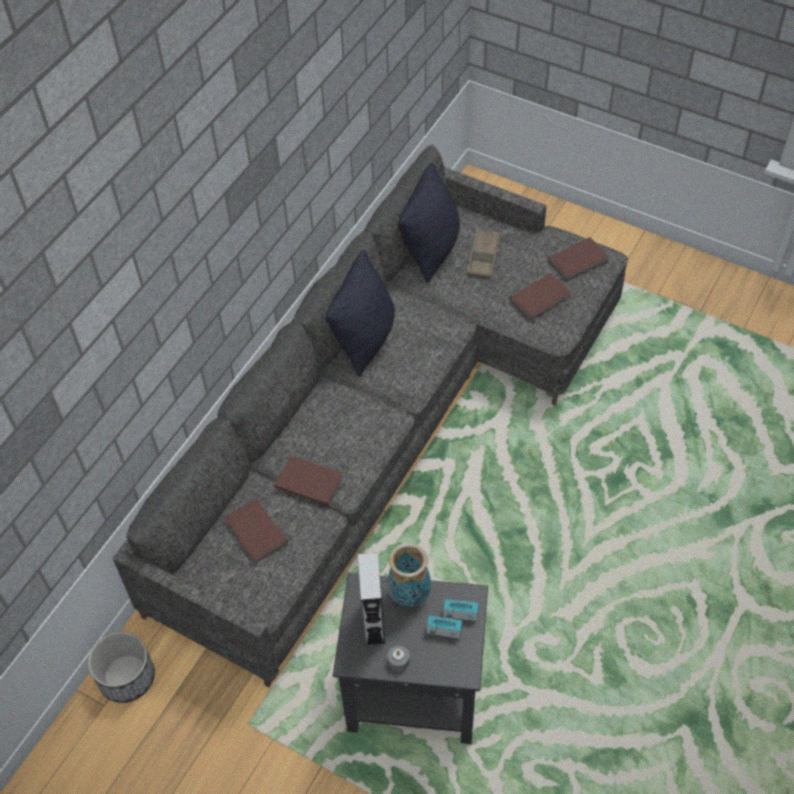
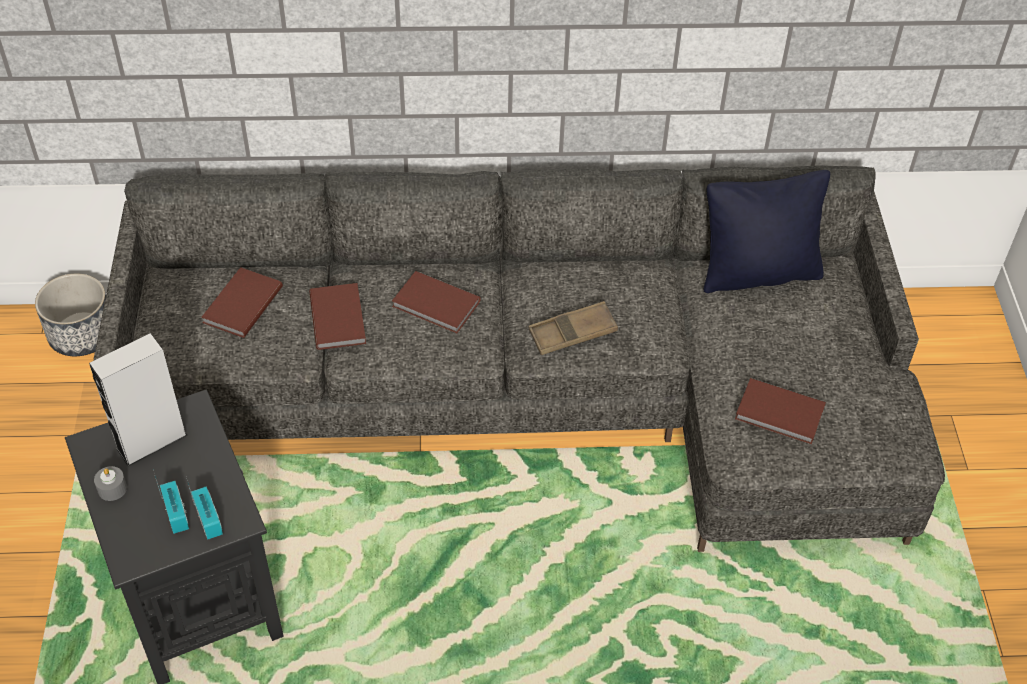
camera: 55 degrees right, 5 degrees down
black pillow [326,250,395,376] -> none
vase [387,543,431,607] -> none
brown tray [467,229,500,278] -> brown tray moved to [528,301,618,355]
brown book [548,237,609,281] -> brown book moved to [392,271,481,333]

